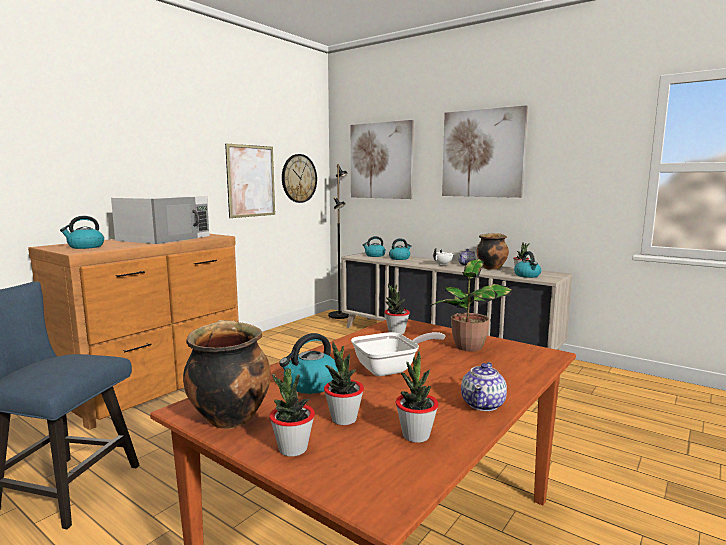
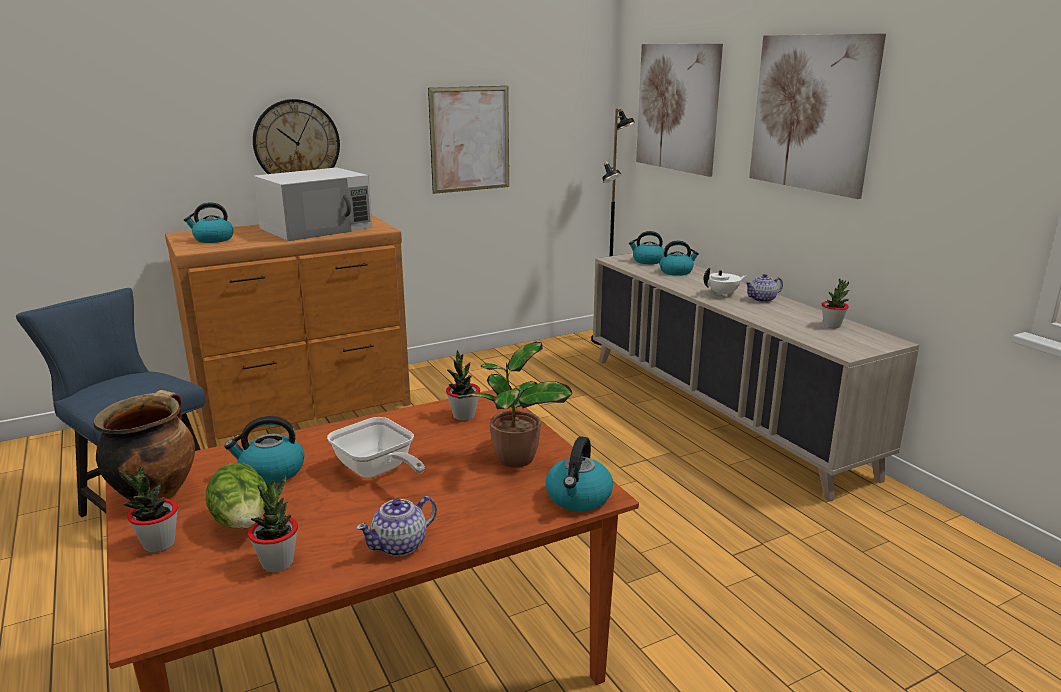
camera: 25 degrees right, 10 degrees up
wall clock [282,154,317,203] -> wall clock moved to [253,99,340,174]
potted plant [324,342,364,425] -> lettuce [206,462,268,529]
frying pan [351,332,445,376] -> frying pan turned 45 degrees clockwise [327,417,425,478]
cooking pot [476,233,509,270] -> none
kettle [514,251,541,278] -> kettle moved to [545,436,613,511]

